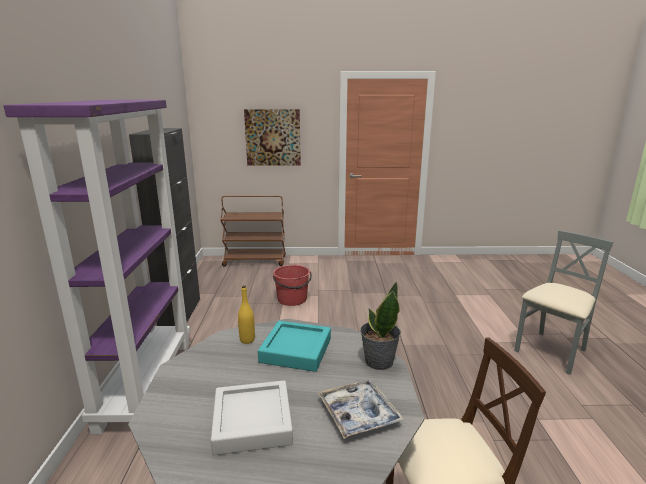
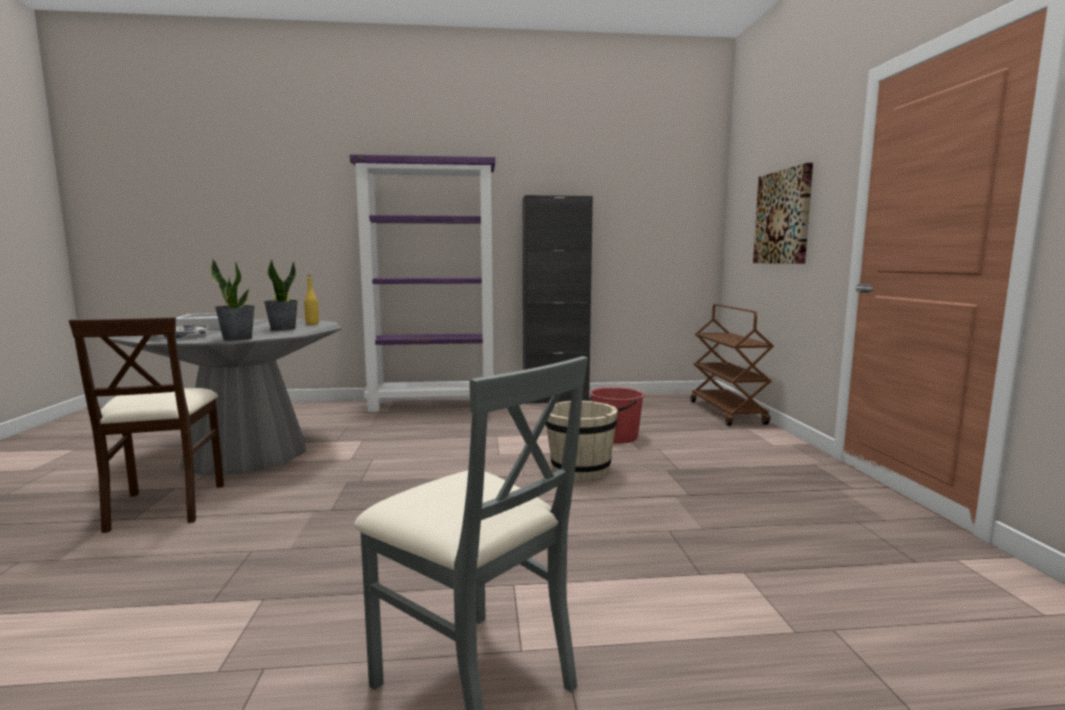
camera: 85 degrees right, 10 degrees down
turquoise tray [258,321,331,372] -> potted plant [264,259,298,331]
none -> beige bucket [544,401,618,481]

